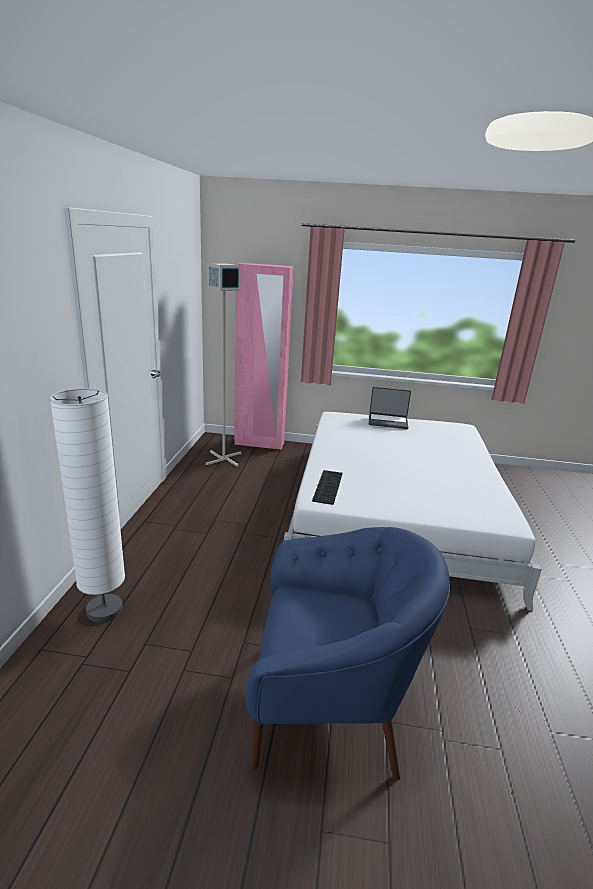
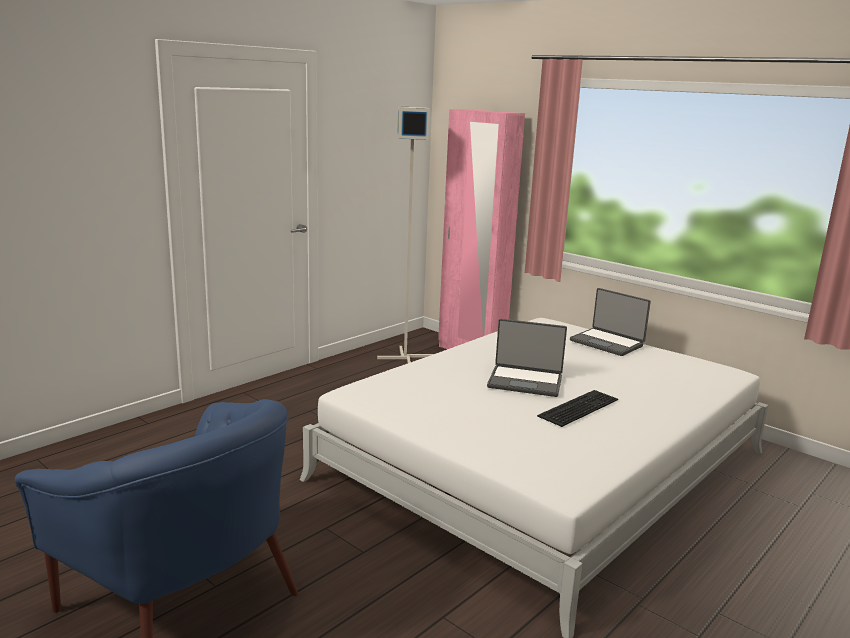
camera: 35 degrees right, 5 degrees down
white floor lamp [49,388,125,622] -> none
keyboard [312,470,343,505] -> keyboard moved to [537,390,618,427]
none -> laptop [487,319,567,397]

